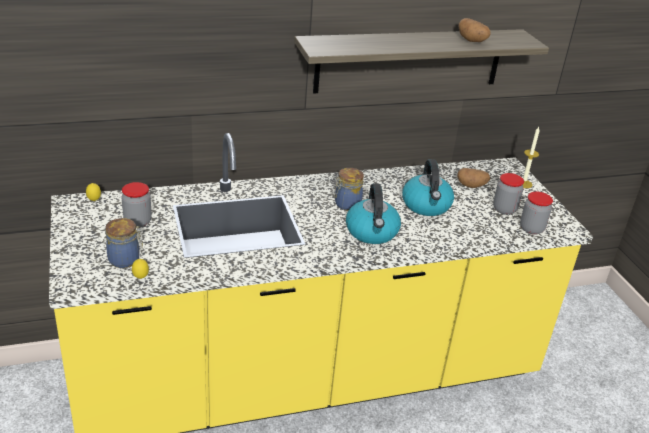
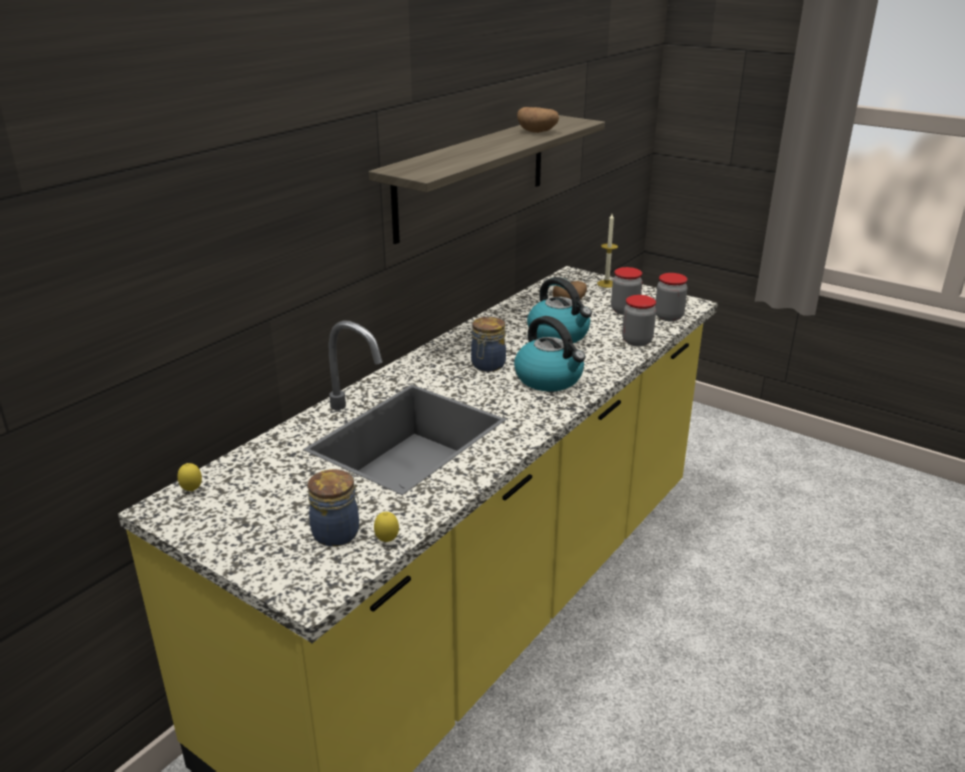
camera: 35 degrees left, 5 degrees down
jar [122,182,152,228] -> jar moved to [622,295,656,347]

